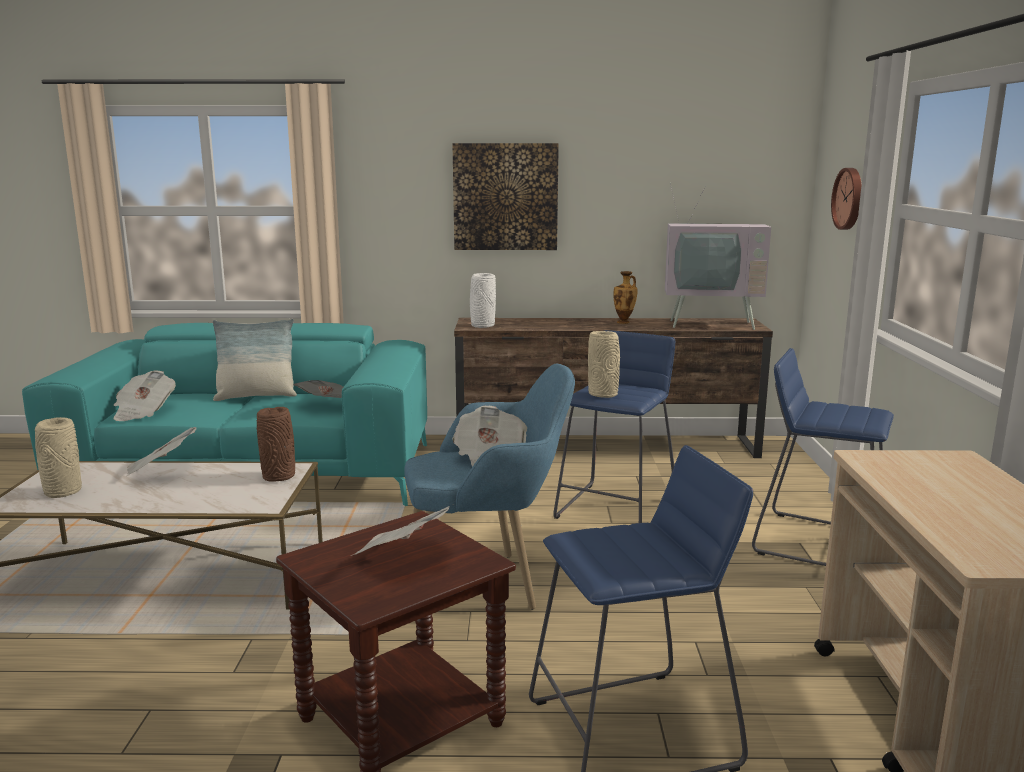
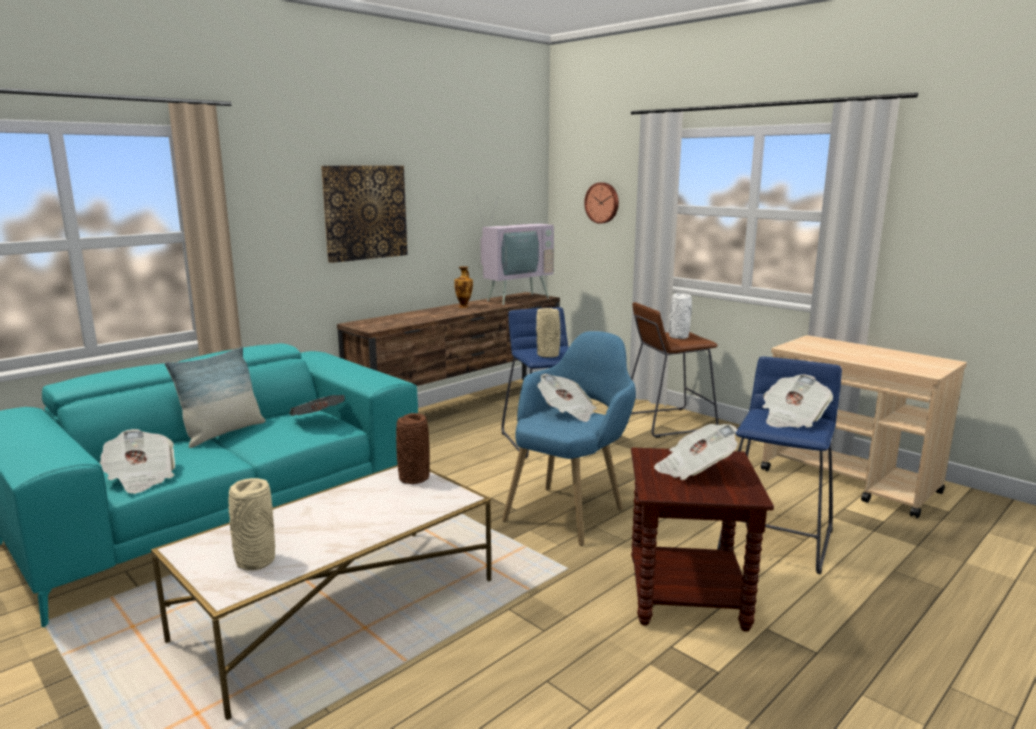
camera: 45 degrees left, 0 degrees up
newspaper [127,427,197,476] -> newspaper moved to [763,374,833,428]
white vase [470,273,496,328] -> white vase moved to [669,293,692,339]
blue stool [752,348,894,566] -> brown stool [631,302,718,438]

